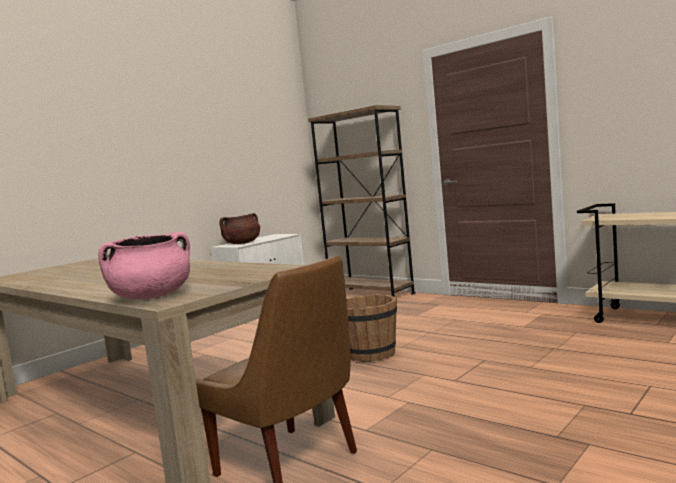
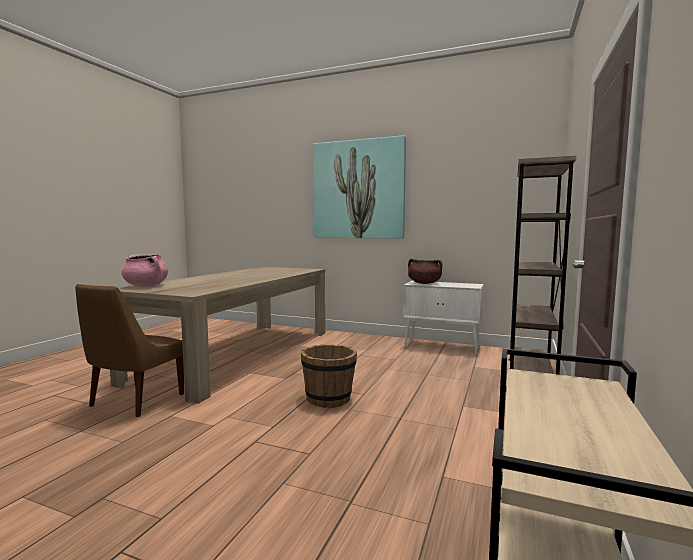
camera: 70 degrees right, 0 degrees up
none -> picture [313,135,406,239]

